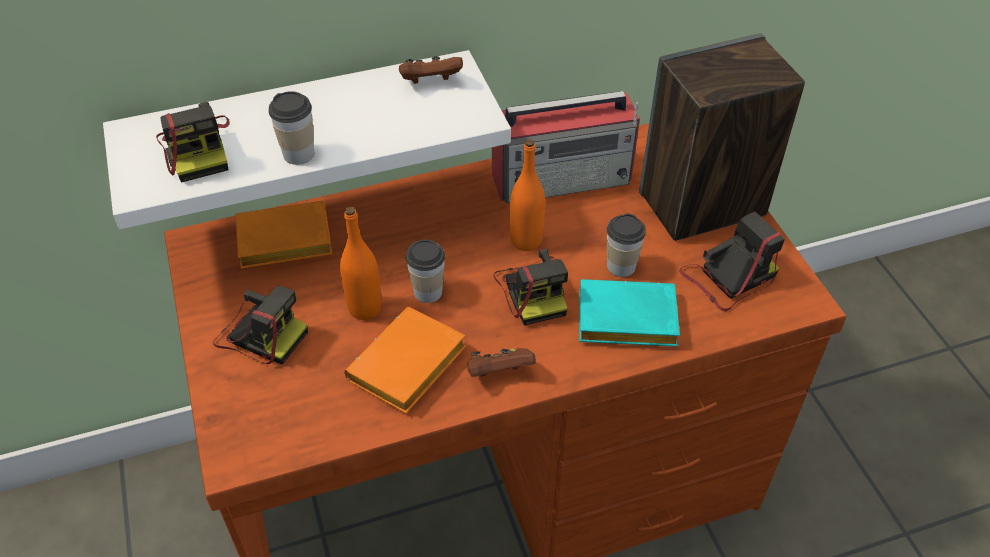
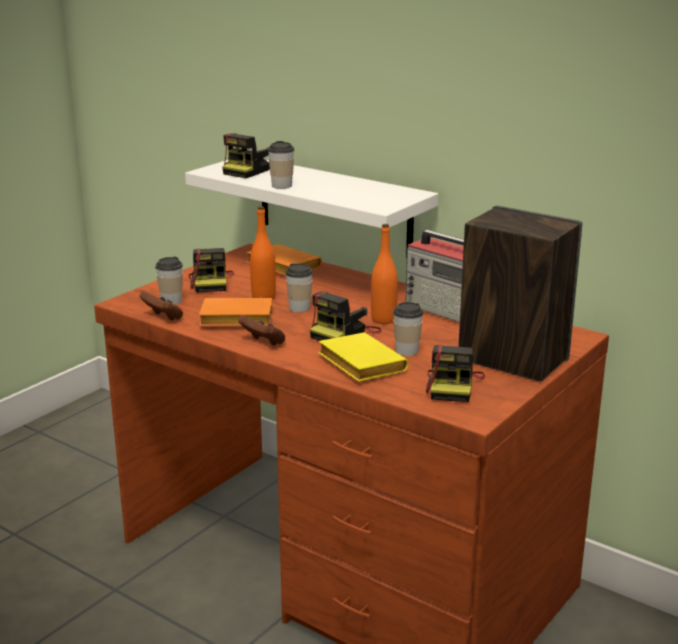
camera: 55 degrees right, 25 degrees down
brown game controller [399,56,463,84] -> brown game controller moved to [139,292,183,321]
turquoise book [579,279,680,347] -> yellow book [318,332,408,382]
camera [679,211,785,311] -> camera turned 75 degrees clockwise [426,345,485,402]
none -> cup [155,257,183,305]

